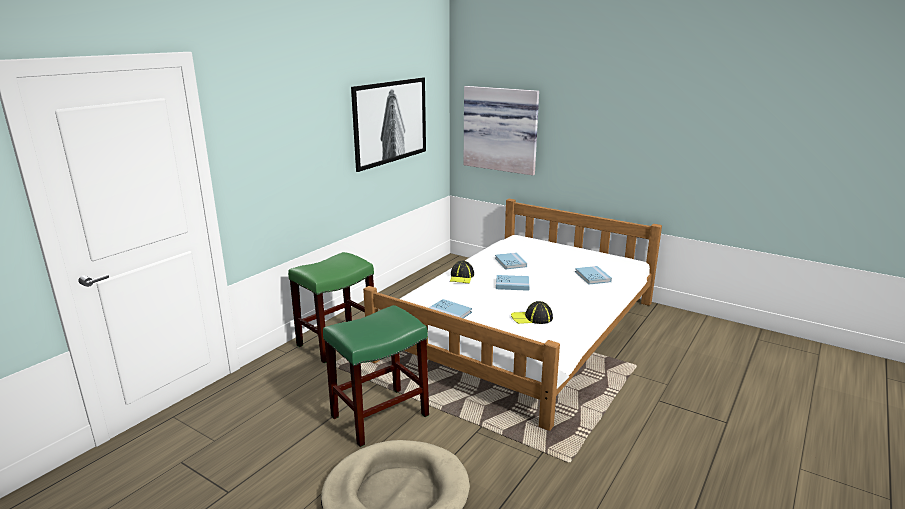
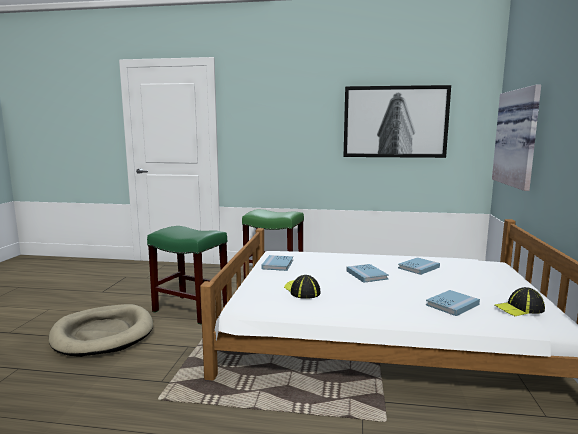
camera: 65 degrees right, 10 degrees down
cap [450,261,474,283] -> cap moved to [495,287,545,316]

